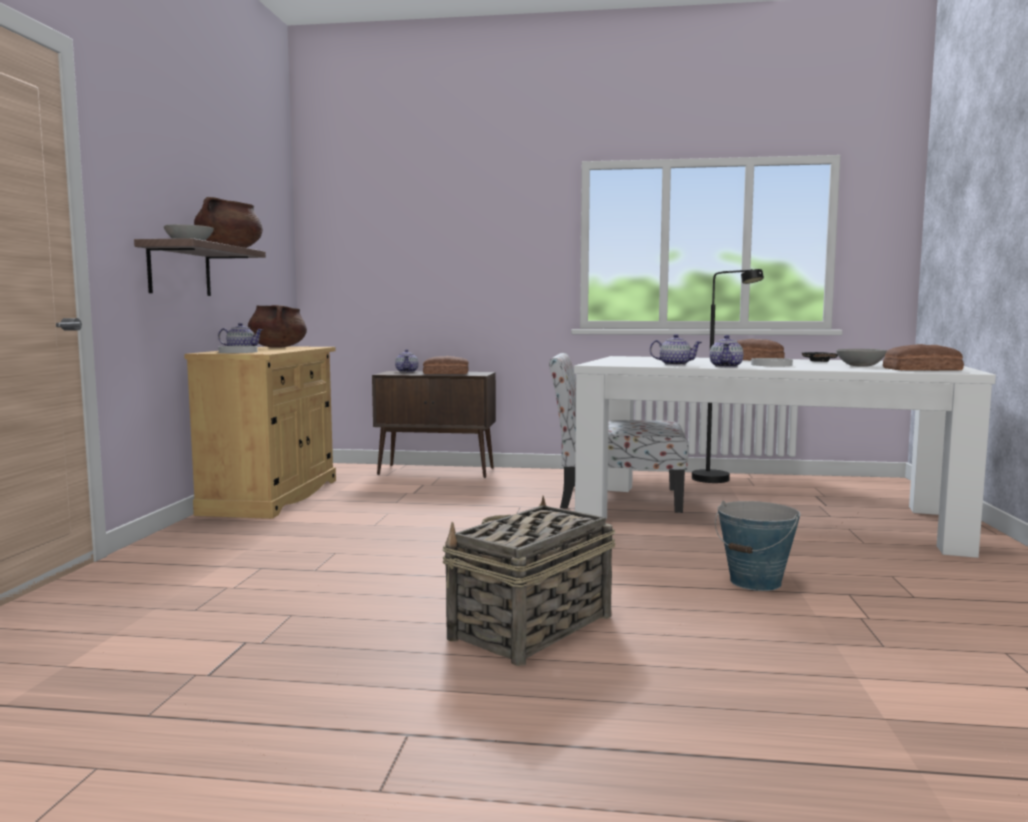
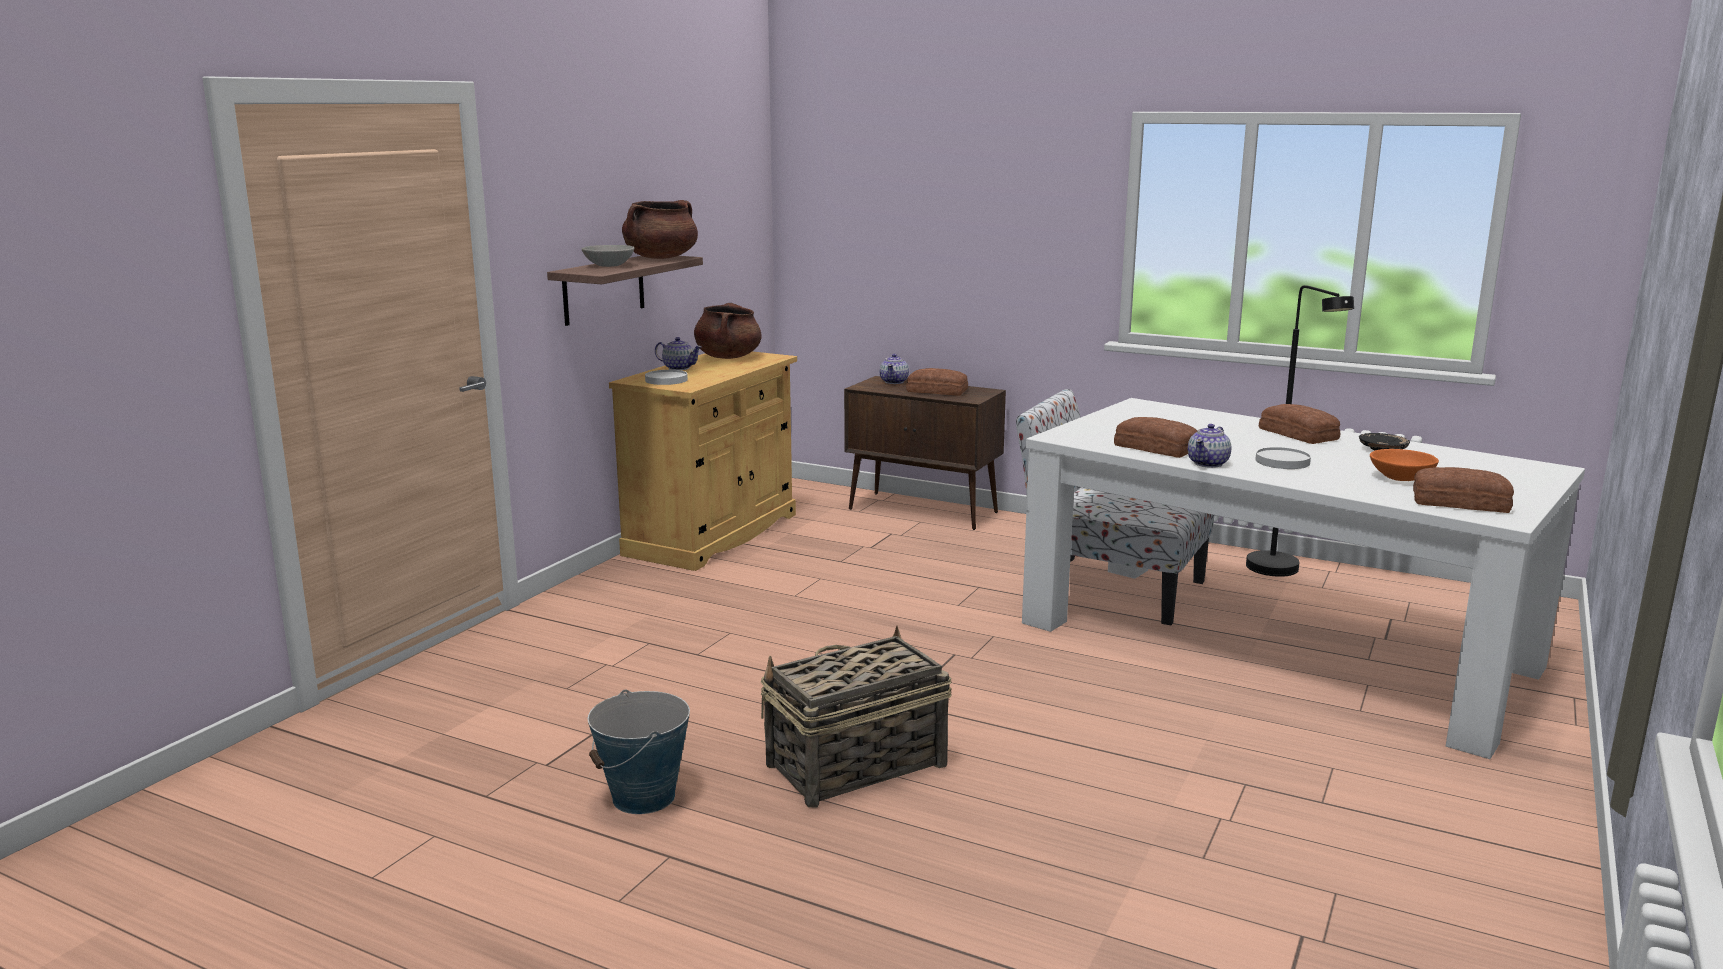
camera: 20 degrees right, 10 degrees up
teapot [650,334,702,365] -> bread [1114,417,1197,458]
bucket [715,501,801,591] -> bucket moved to [588,689,690,814]
grey bowl [836,349,887,367] -> orange bowl [1370,449,1439,481]

